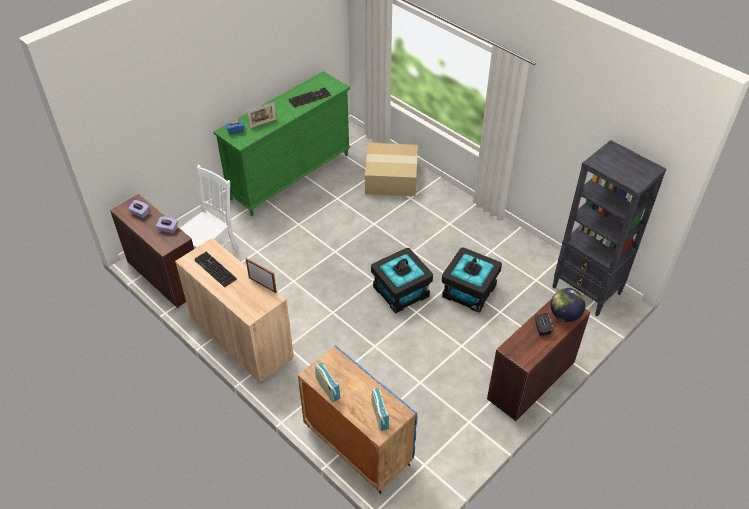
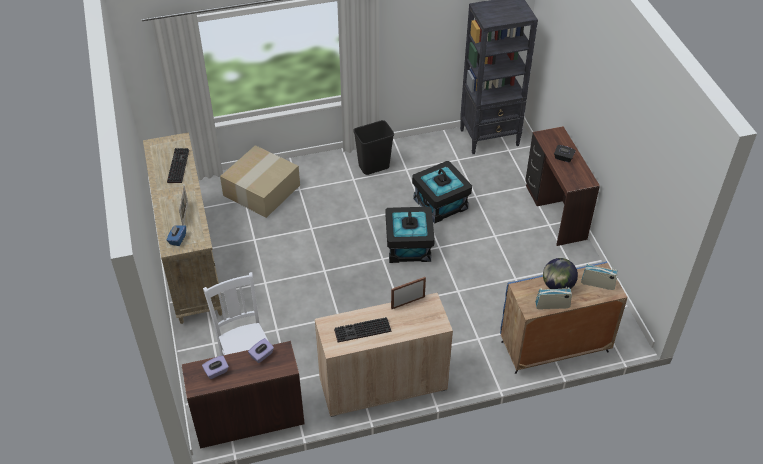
camera: 60 degrees left, 0 degrees up
green dresser [214,71,351,216] -> beige dresser [143,132,222,324]
globe [551,288,585,322] -> globe moved to [543,258,578,289]
none -> black trash can [353,120,394,175]

